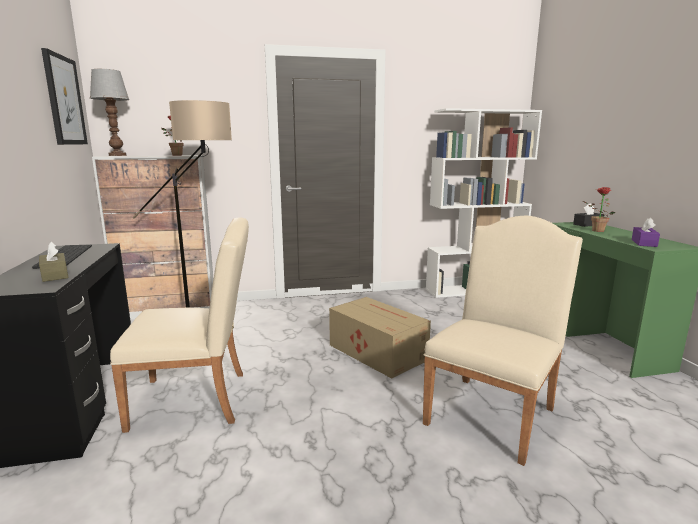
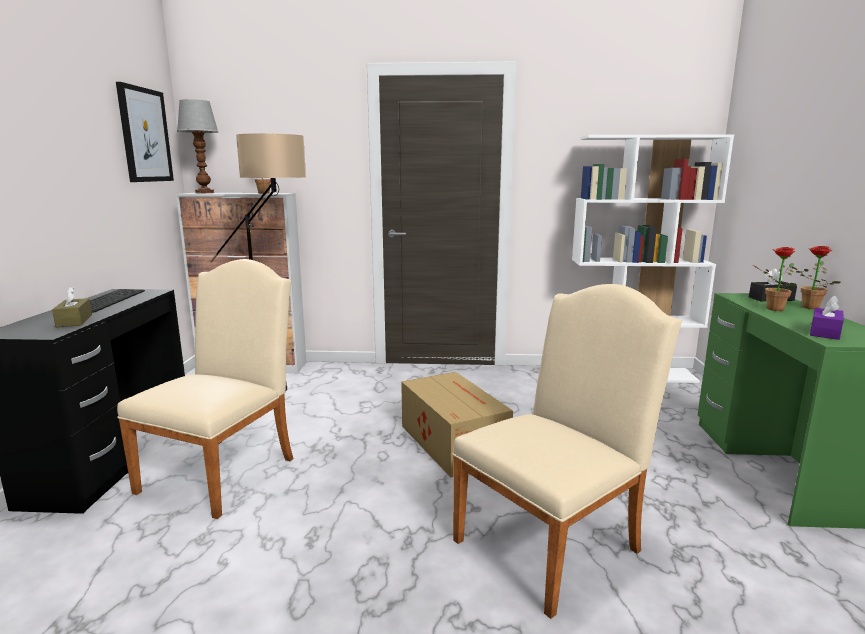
camera: 15 degrees right, 0 degrees up
beige chair [110,217,249,433] -> beige chair turned 75 degrees counterclockwise [117,259,294,519]
none -> potted plant [791,246,841,309]

